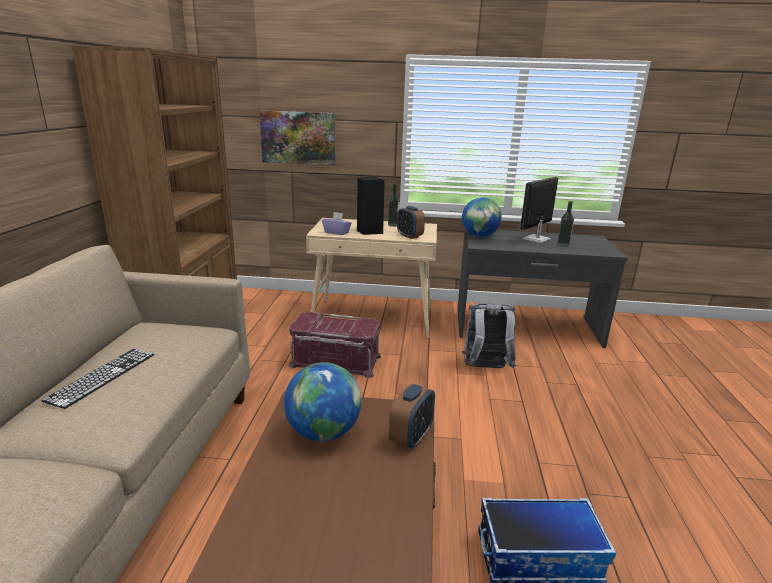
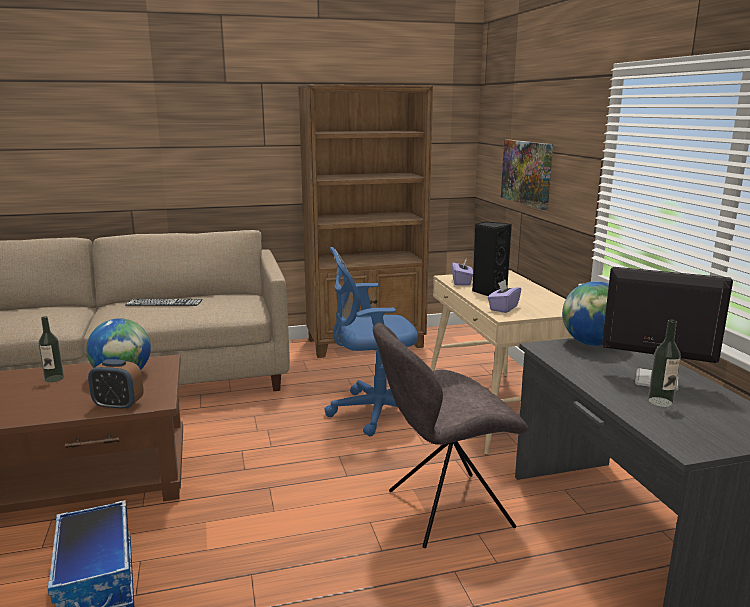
camera: 70 degrees right, 5 degrees down
red storage box [288,312,381,378] -> blue office chair [324,247,418,436]
bottle [388,184,400,227] -> bottle moved to [38,316,64,382]
alarm clock [397,206,425,239] -> purple tissue box [488,280,521,313]
grey backpack [462,303,516,368] -> grey chair [373,323,528,548]

